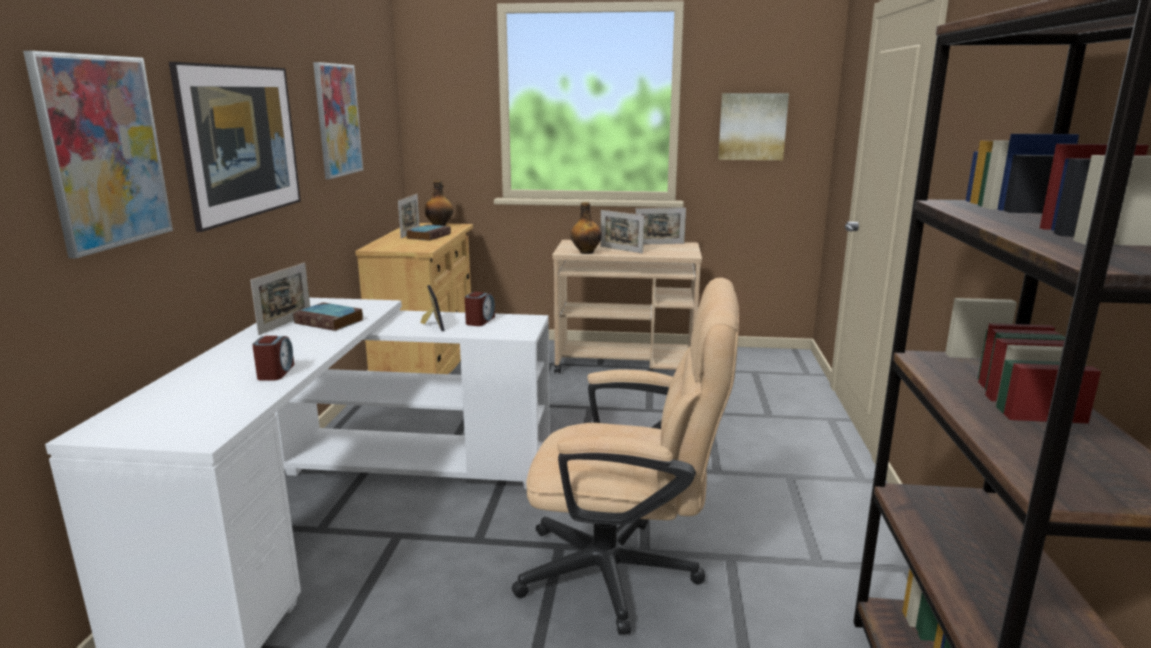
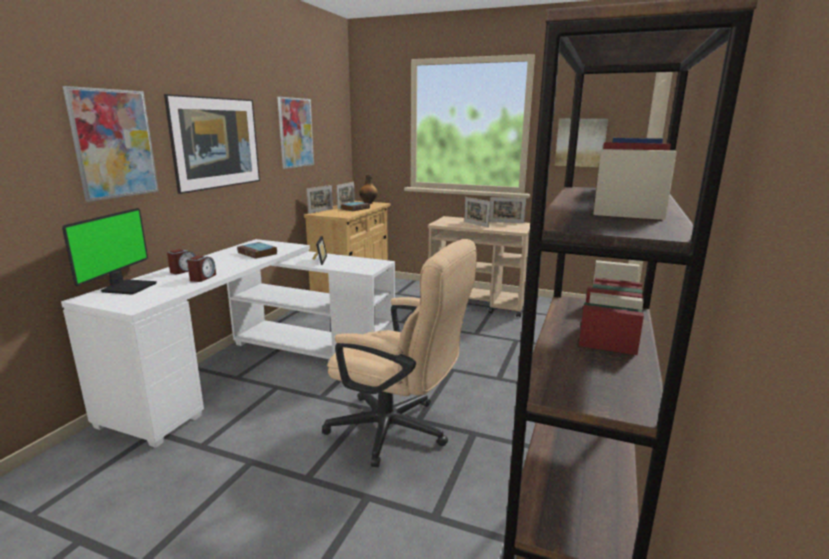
camera: 15 degrees right, 0 degrees up
picture frame [250,263,310,335] -> picture frame moved to [307,185,333,214]
alarm clock [465,292,495,326] -> alarm clock moved to [167,249,196,274]
bottle [570,202,602,254] -> none
none -> monitor [62,208,157,295]

